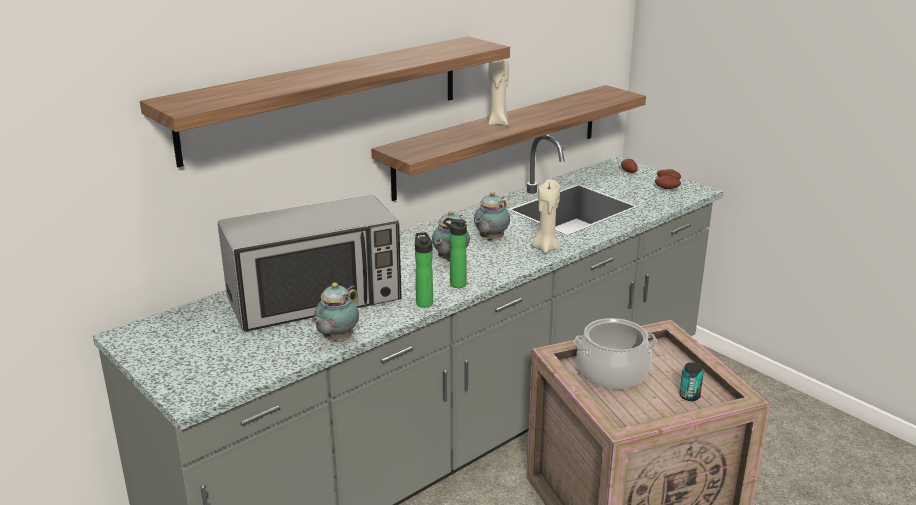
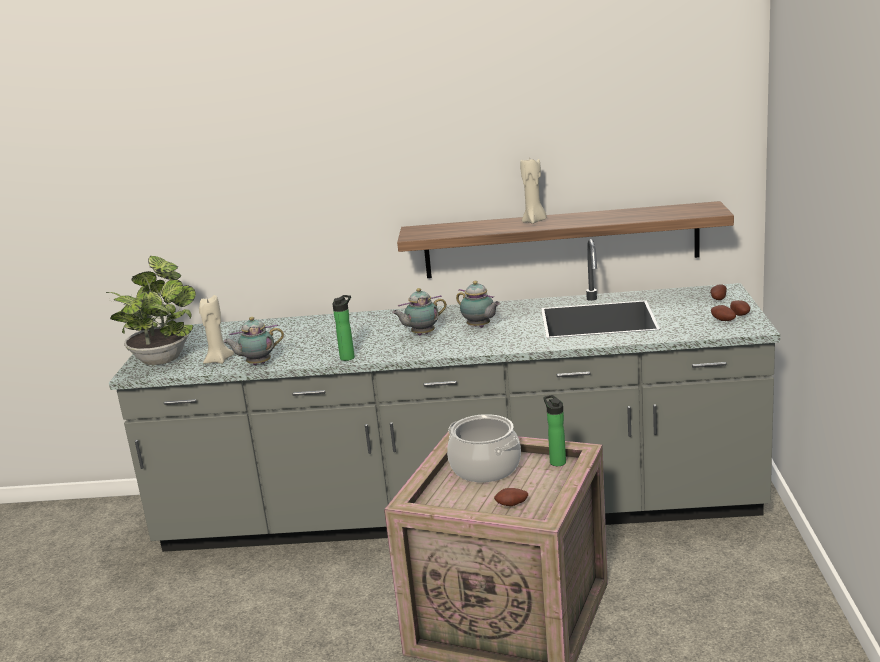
camera: 45 degrees right, 5 degrees down
shelf [140,36,510,167] -> none
microwave [218,195,402,332] -> none
bottle [443,217,467,288] -> bottle moved to [544,395,566,466]
teapot [474,192,510,241] -> teapot turned 120 degrees counterclockwise [456,281,500,328]
beige candle [532,179,560,253] -> beige candle moved to [199,295,234,364]
can [680,362,704,401] -> potato [494,488,528,506]
none -> potted plant [106,256,196,365]

